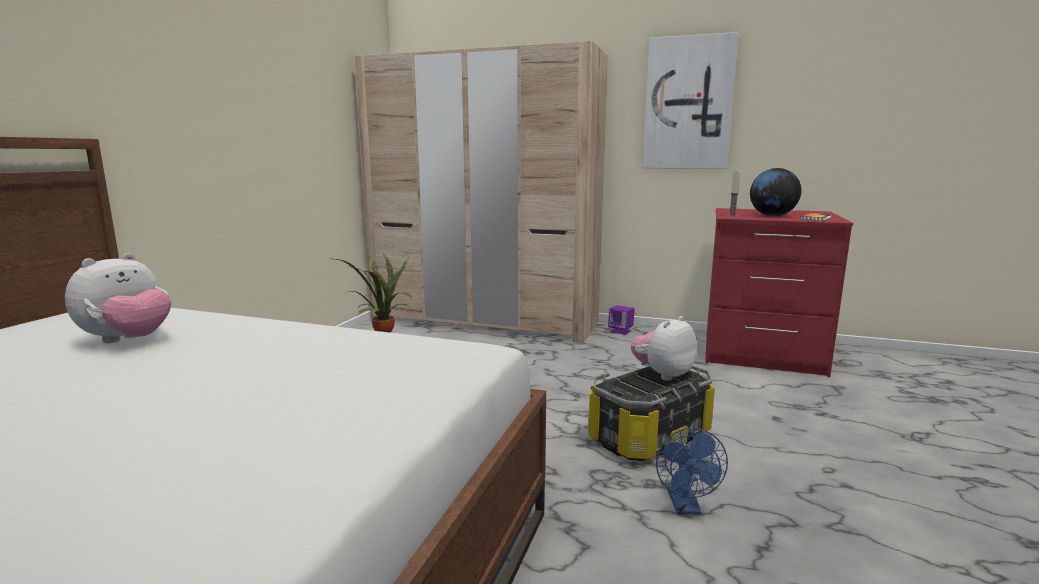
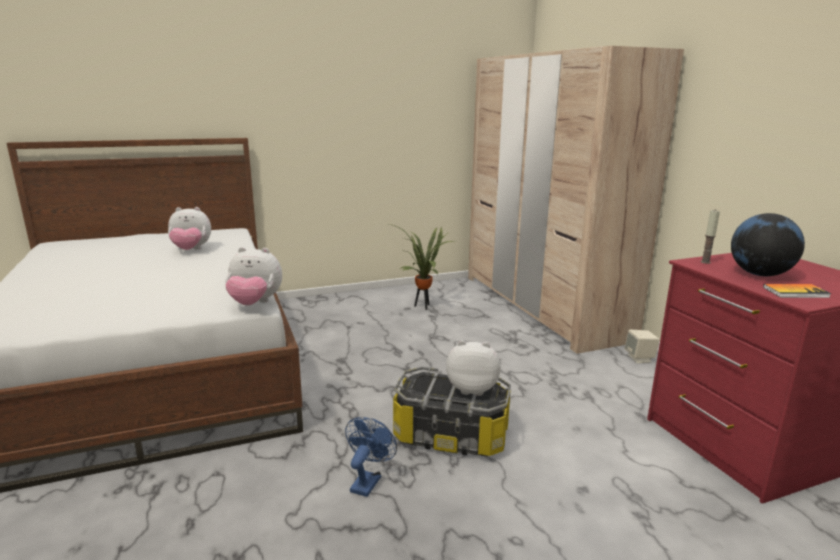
camera: 50 degrees right, 5 degrees up
purple speaker [608,305,635,335] -> beige speaker [624,330,660,363]
picture [642,32,739,169] -> none
blue fan [656,428,728,515] -> blue fan turned 150 degrees clockwise [345,417,397,497]
none -> plush toy [225,247,282,305]

